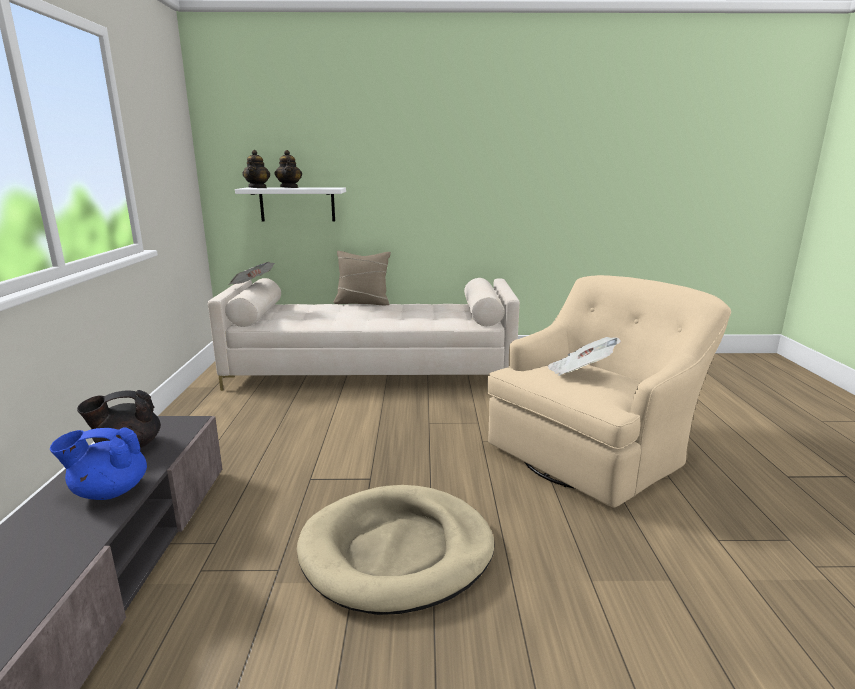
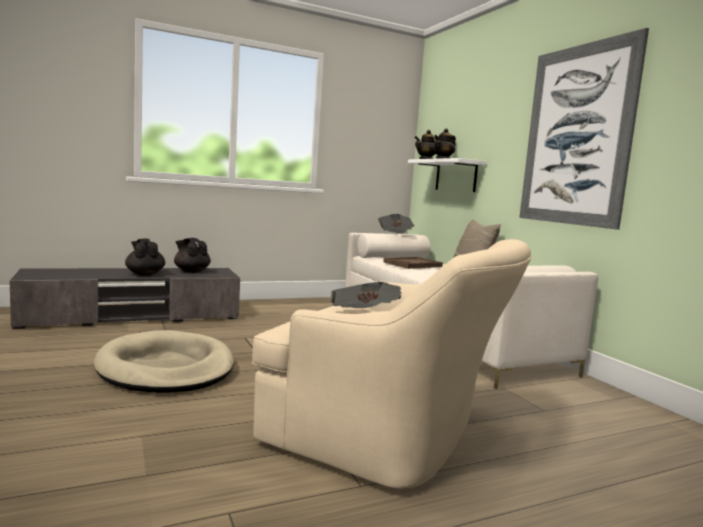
camera: 65 degrees right, 10 degrees down
blue teapot [50,427,147,500] -> black teapot [125,239,165,276]
none -> brown tray [383,257,443,269]
none -> picture [519,28,649,230]

